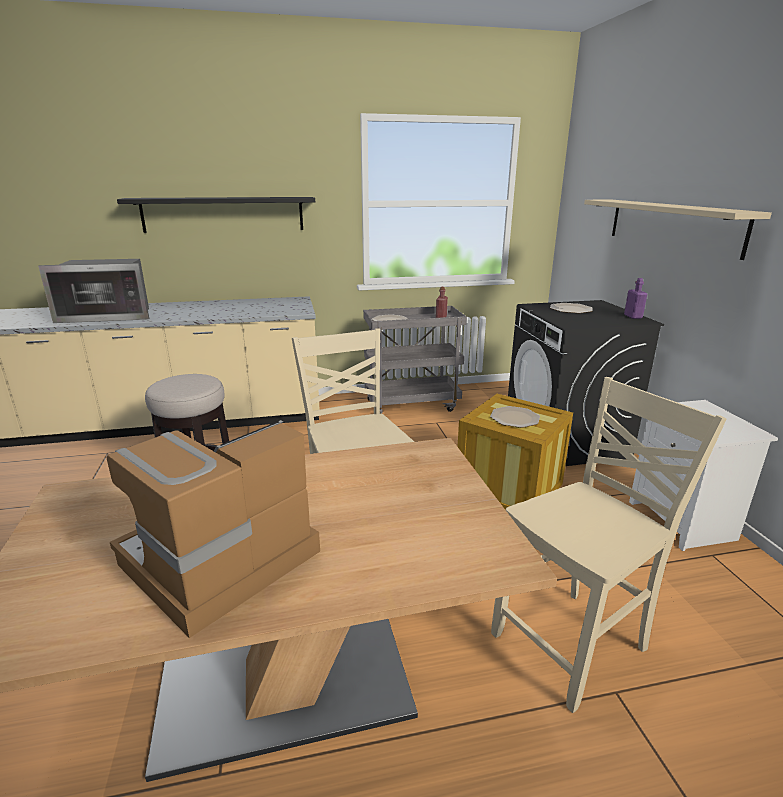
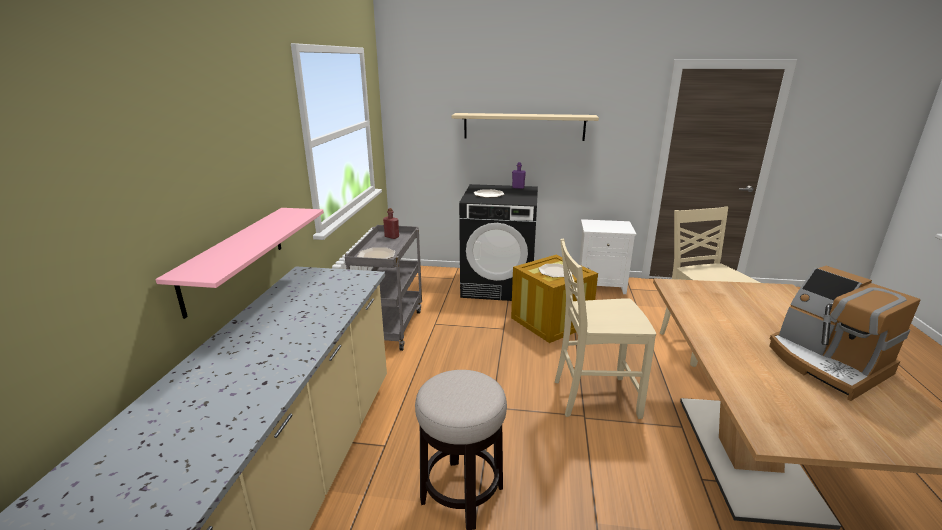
camera: 70 degrees left, 0 degrees up
microwave [38,259,149,323] -> none
black shelf [117,197,315,233] -> none
none -> pink shelf [155,208,324,319]

